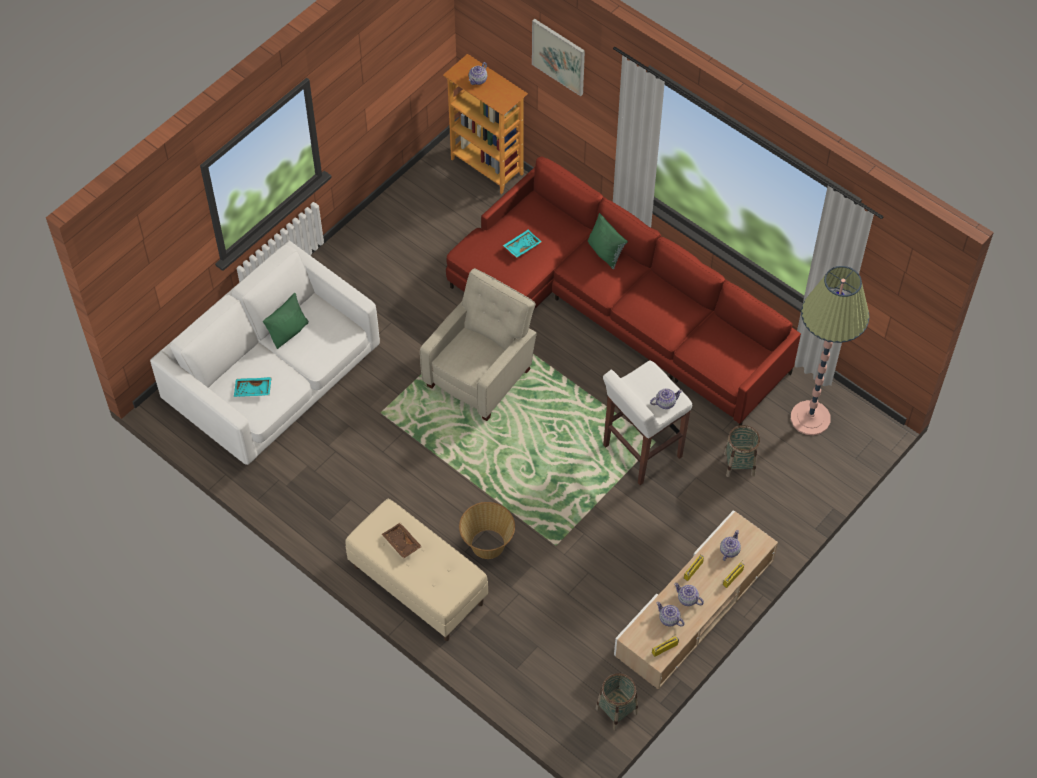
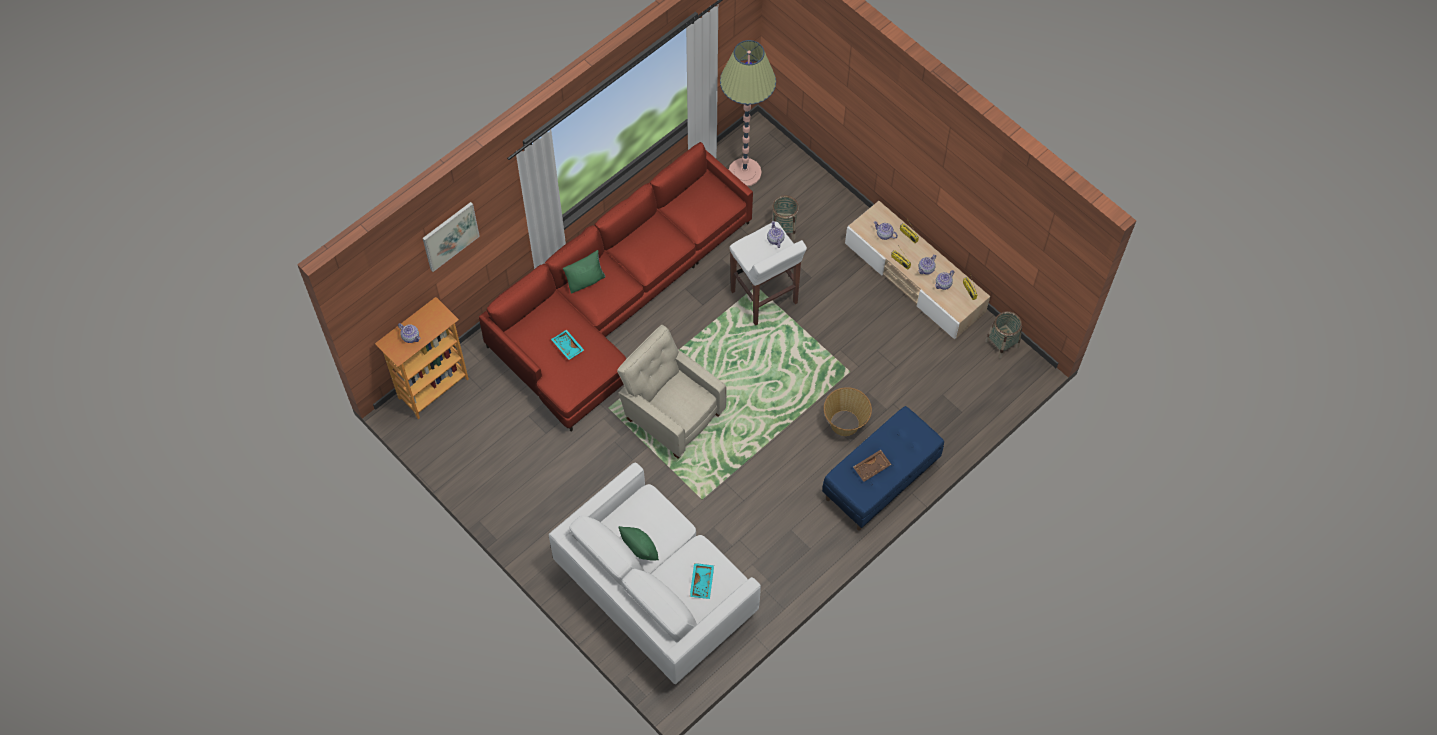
camera: 85 degrees left, 5 degrees up
beige bench [345,499,488,641] -> blue bench [822,406,944,530]

